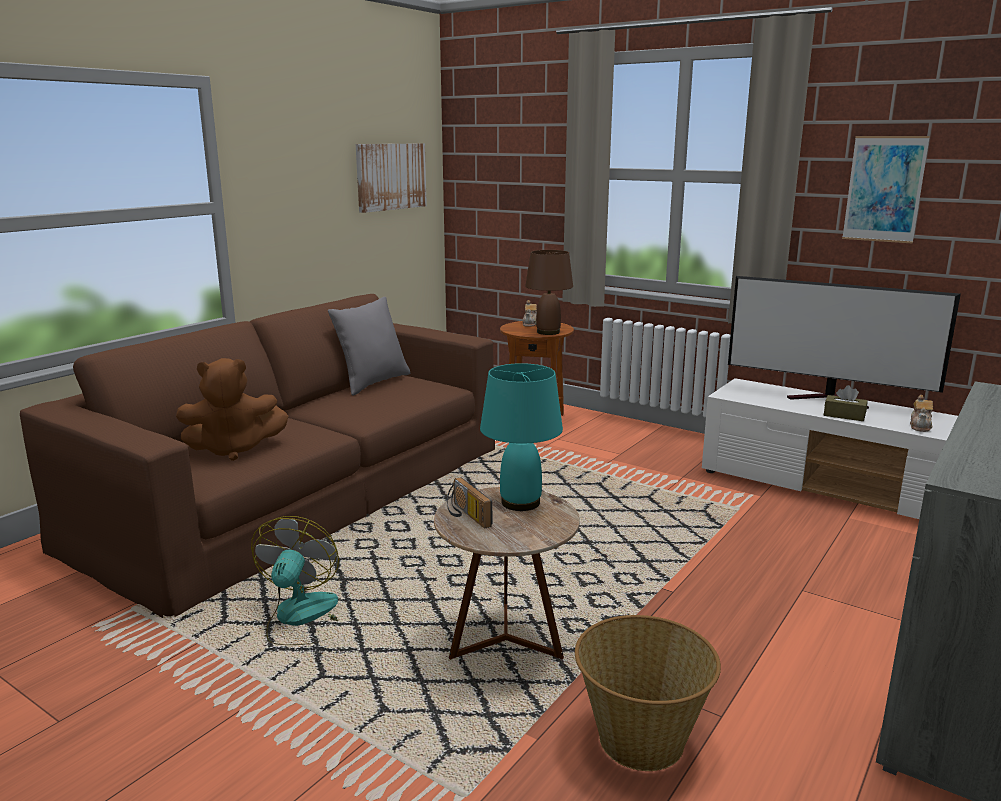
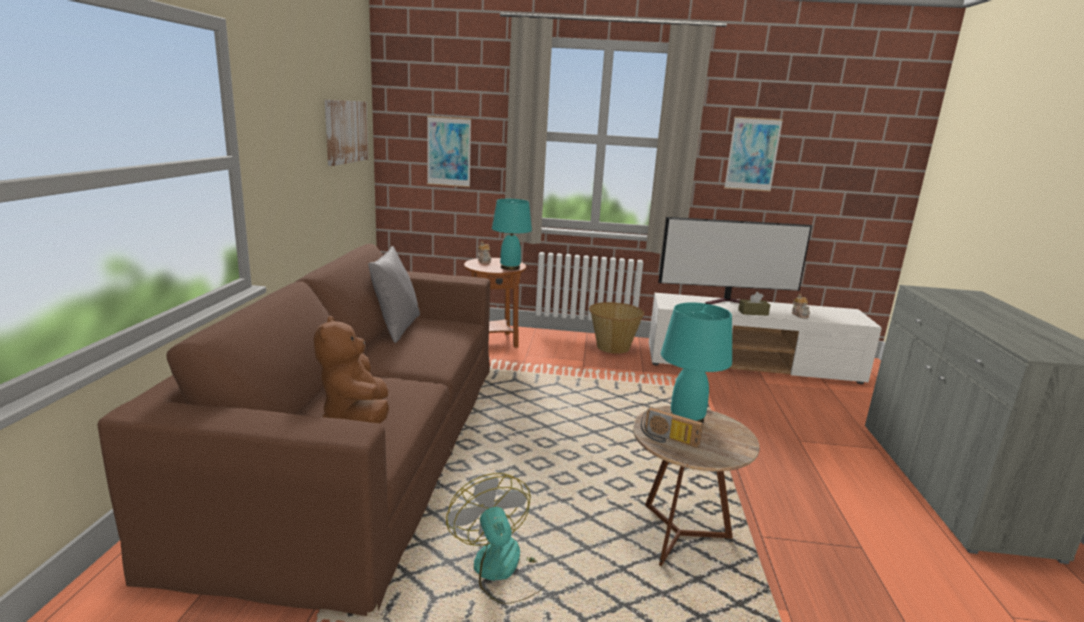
camera: 30 degrees left, 0 degrees up
brown plush toy [176,358,288,461] -> brown plush toy turned 120 degrees clockwise [314,316,389,424]
brown table lamp [525,250,573,335] -> turquoise table lamp [492,199,532,270]
basket [575,615,721,771] -> basket moved to [589,302,644,354]
none -> picture [427,116,471,187]

